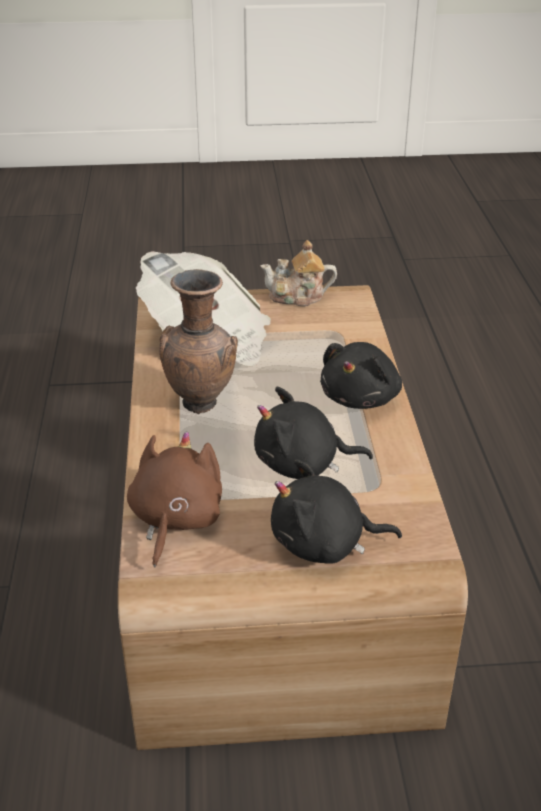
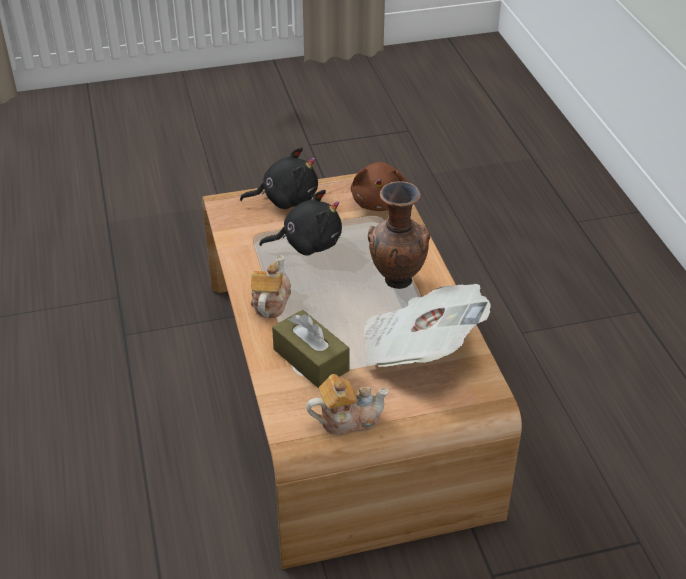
camera: 170 degrees right, 5 degrees up
black plush toy [320,342,402,409] -> teapot [251,255,291,318]
none -> brown tissue box [272,310,350,389]

